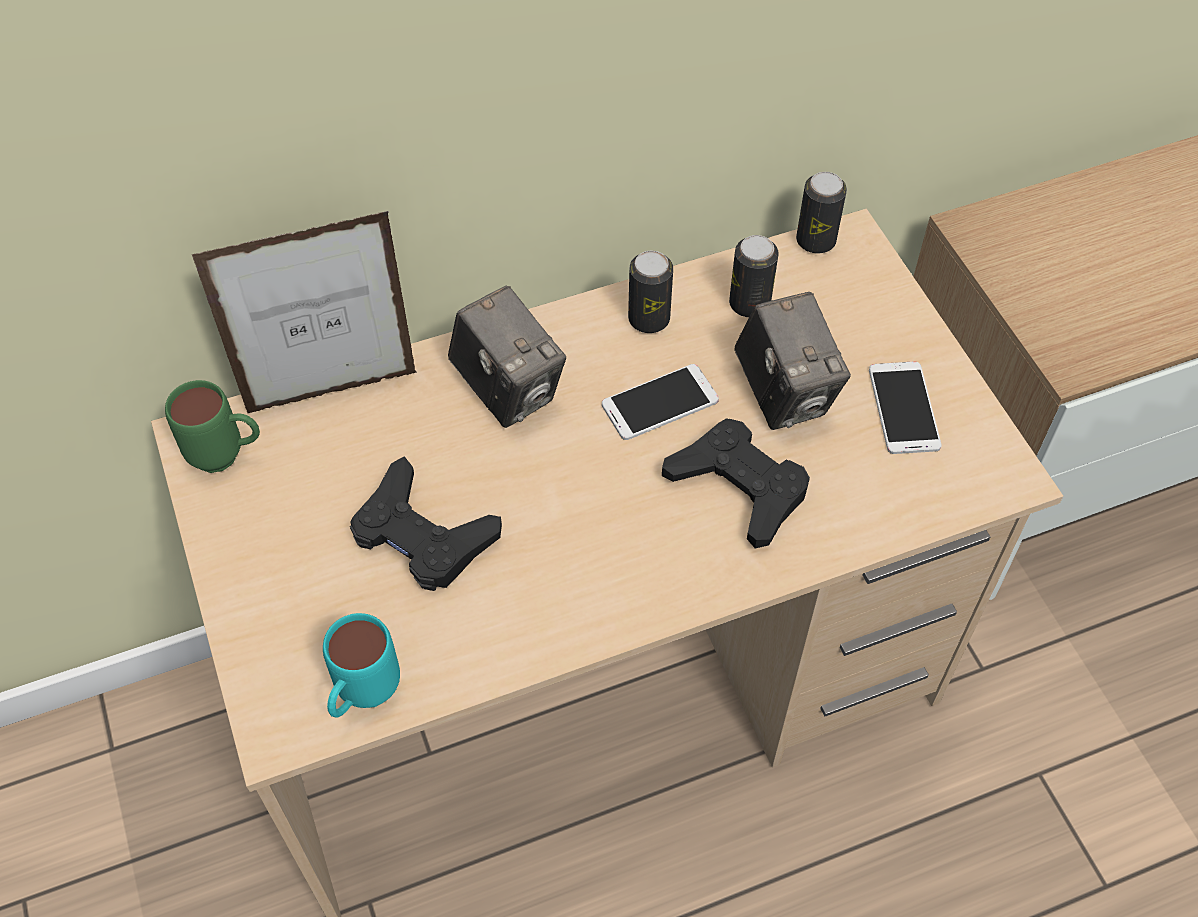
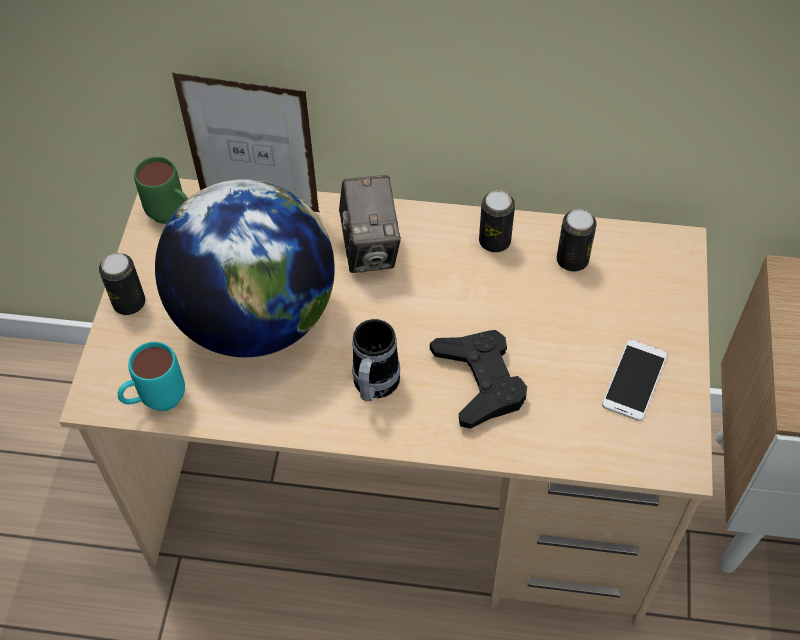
camera: 30 degrees right, 0 degrees up
black game controller [350,456,502,591] -> globe [155,179,335,357]
phone [602,364,719,440] -> none
camera [734,292,851,430] -> none
can [796,172,847,253] -> can moved to [99,253,145,315]
none -> mug [352,319,400,401]

